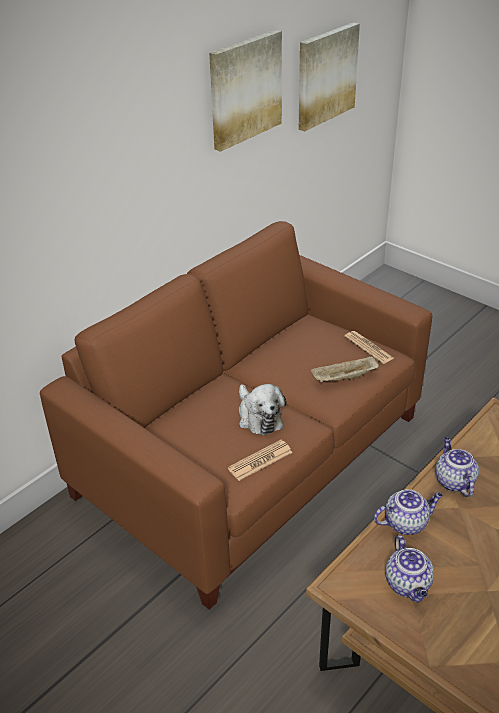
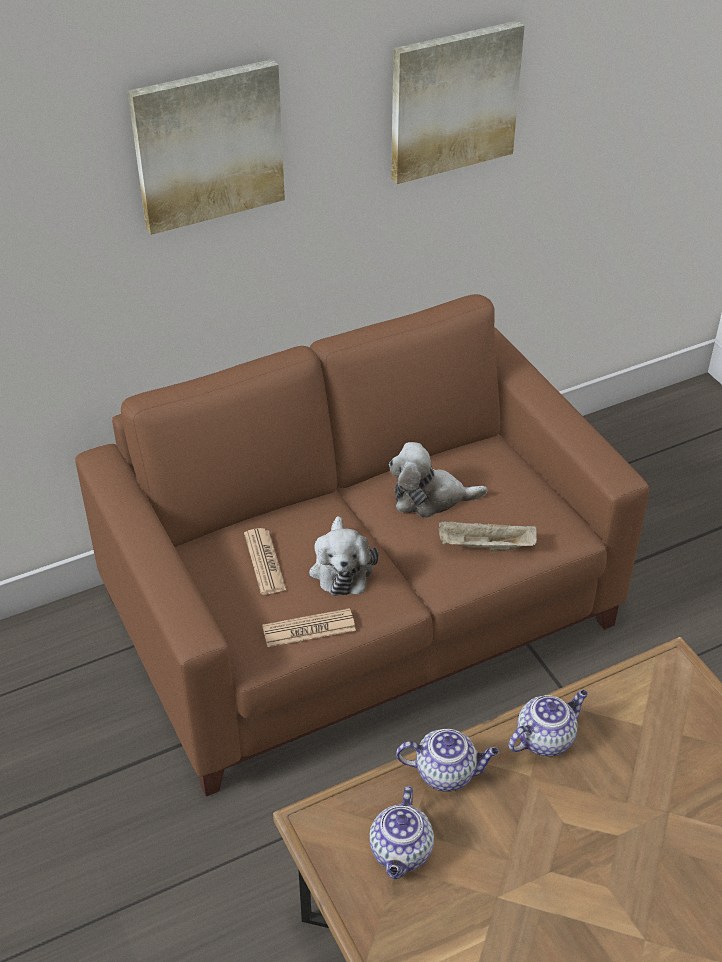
camera: 20 degrees right, 5 degrees up
picture [299,22,360,132] -> picture moved to [128,59,285,235]
newspaper [344,331,394,364] -> newspaper moved to [244,528,286,595]
teapot [435,437,479,497] -> teapot turned 45 degrees clockwise [508,690,588,756]
none -> plush toy [389,442,487,518]

